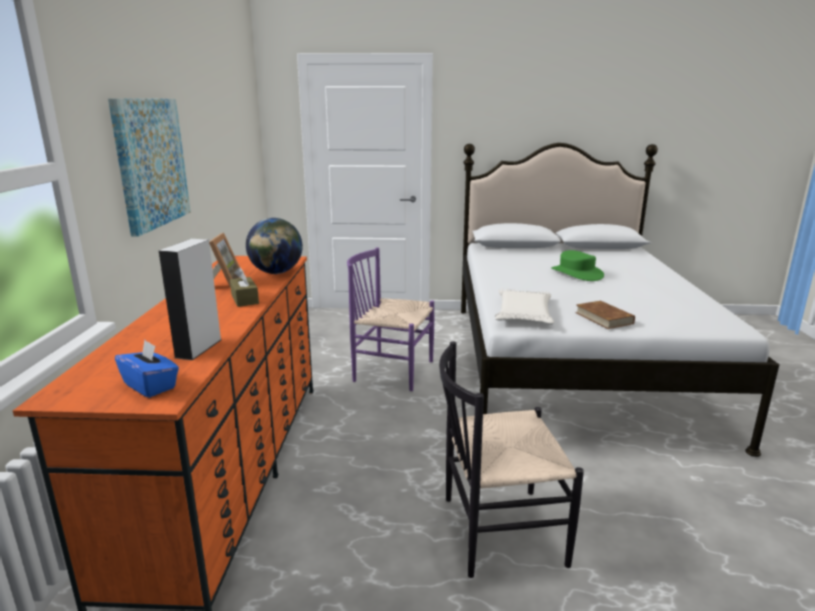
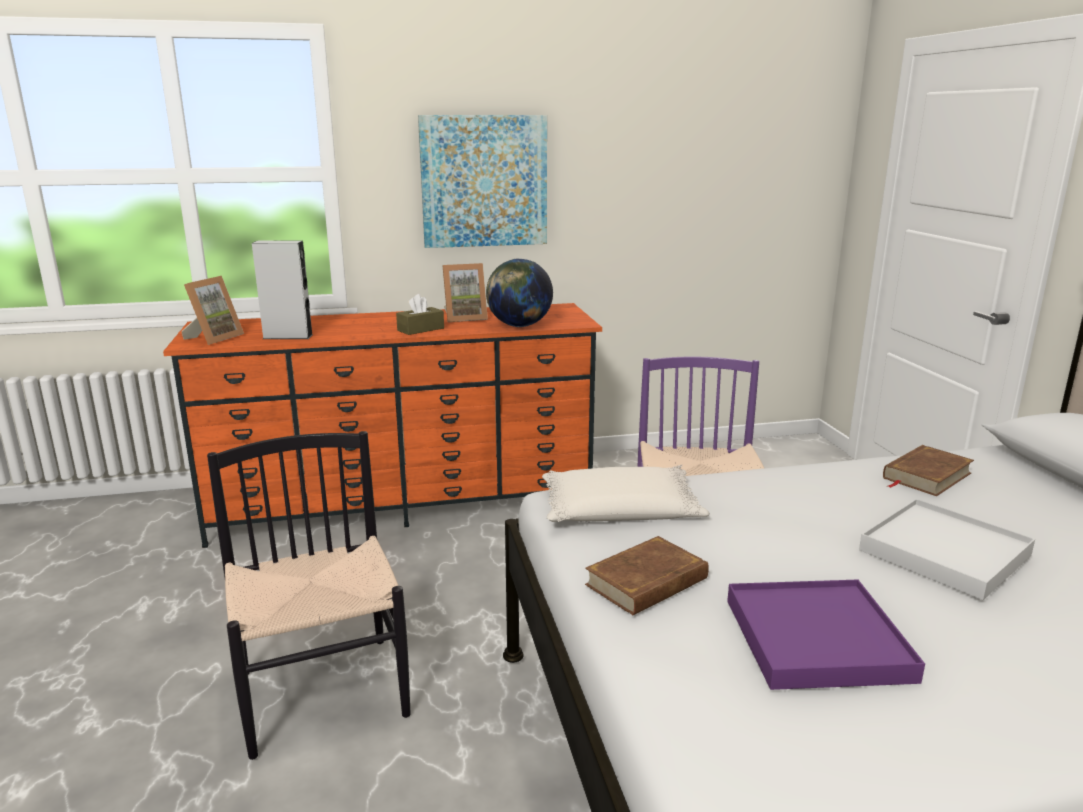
camera: 75 degrees right, 0 degrees up
blue tissue box [115,340,179,398] -> picture frame [181,276,244,345]
green hat [551,250,604,281] -> white tray [859,499,1035,600]
none -> purple tray [727,580,925,690]
none -> brown book [883,445,974,496]

